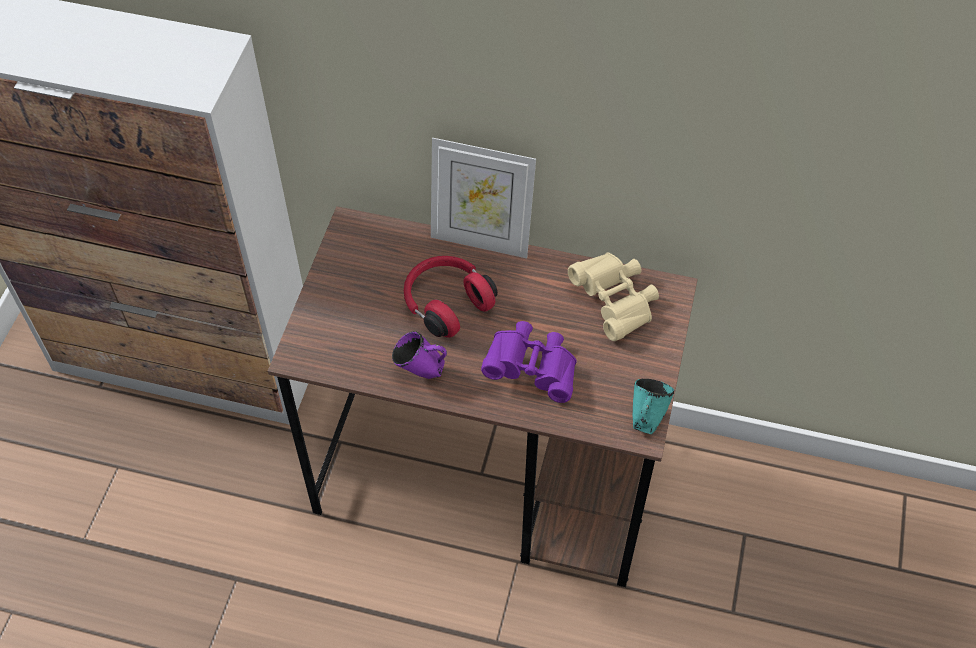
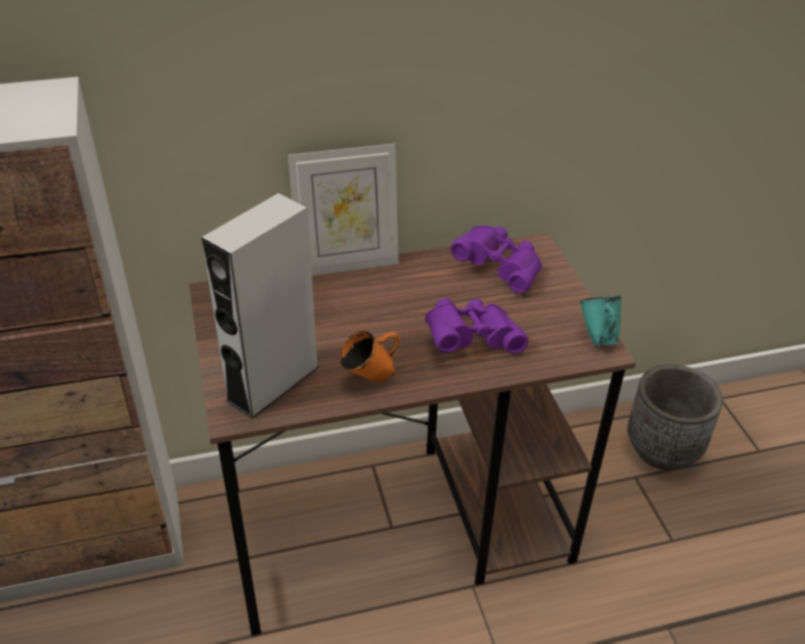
camera: 30 degrees left, 15 degrees down
purple mug [392,331,447,379] -> orange mug [340,331,400,382]
red headphones [404,256,498,338] -> none
beige binoculars [568,252,659,341] -> purple binoculars [450,226,542,293]
none -> grey speaker [201,193,319,419]
none -> grey planter [627,364,723,470]

